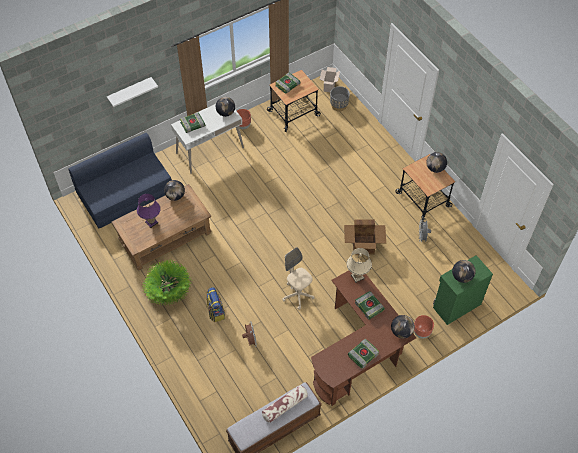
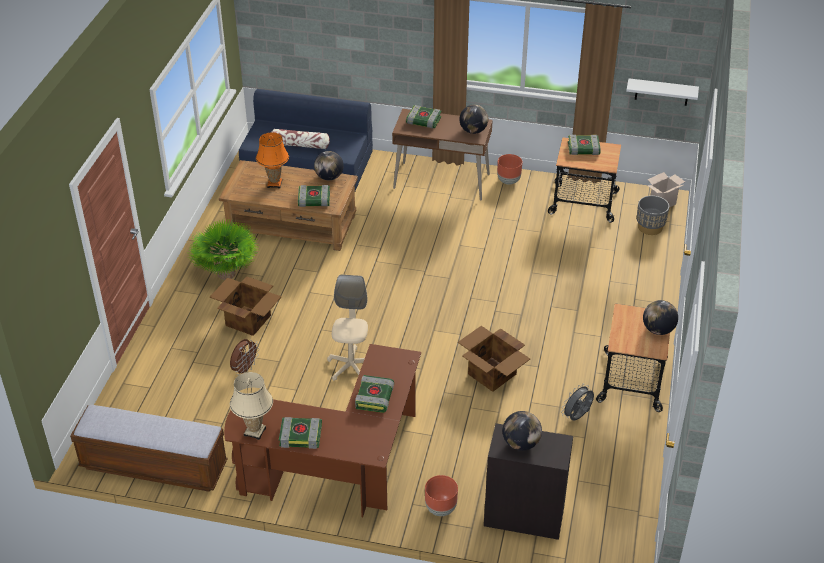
camera: 45 degrees right, 15 degrees down
white shelf [107,77,158,107] -> white shelf moved to [626,78,699,106]
purple table lamp [137,194,161,228] -> orange table lamp [256,132,289,189]
white desk [171,104,244,174] -> brown desk [392,109,493,201]
backpack [206,287,225,322] -> cardboard box [210,276,281,336]
pillow [262,385,308,423] -> pillow moved to [272,129,330,149]
beige table lamp [347,248,372,283] -> beige table lamp moved to [230,372,273,440]
globe [391,315,415,339] -> none
green cabinet [433,255,493,325] -> black cabinet [484,423,573,540]
none -> book [298,185,330,207]

